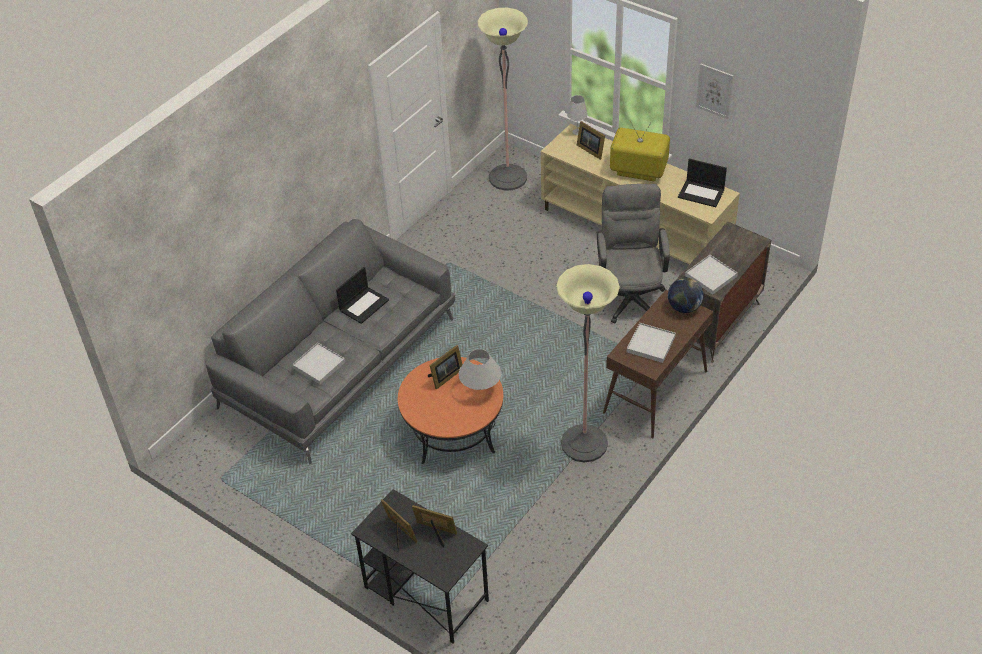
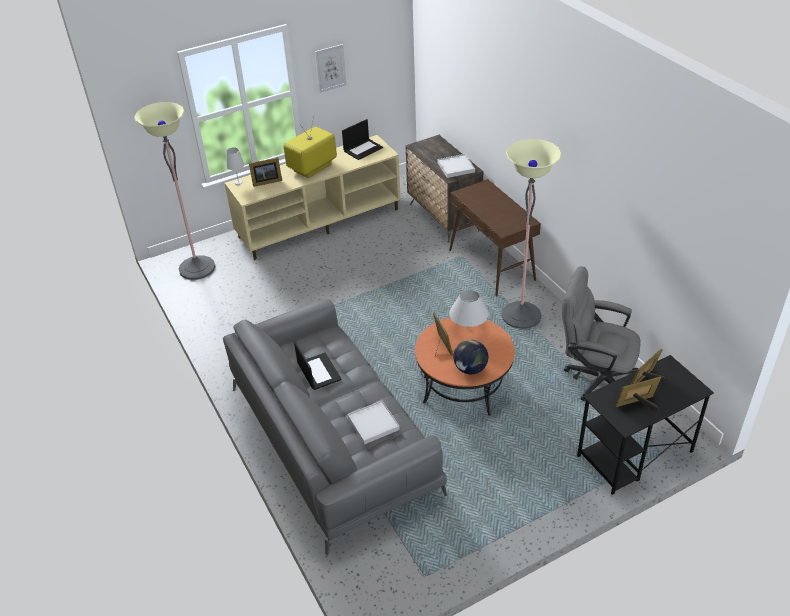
camera: 65 degrees left, 5 degrees down
grey office chair [597,184,670,324] -> grey office chair moved to [562,266,641,401]
white tray [627,323,676,363] -> none
globe [668,278,704,313] -> globe moved to [453,340,488,374]

